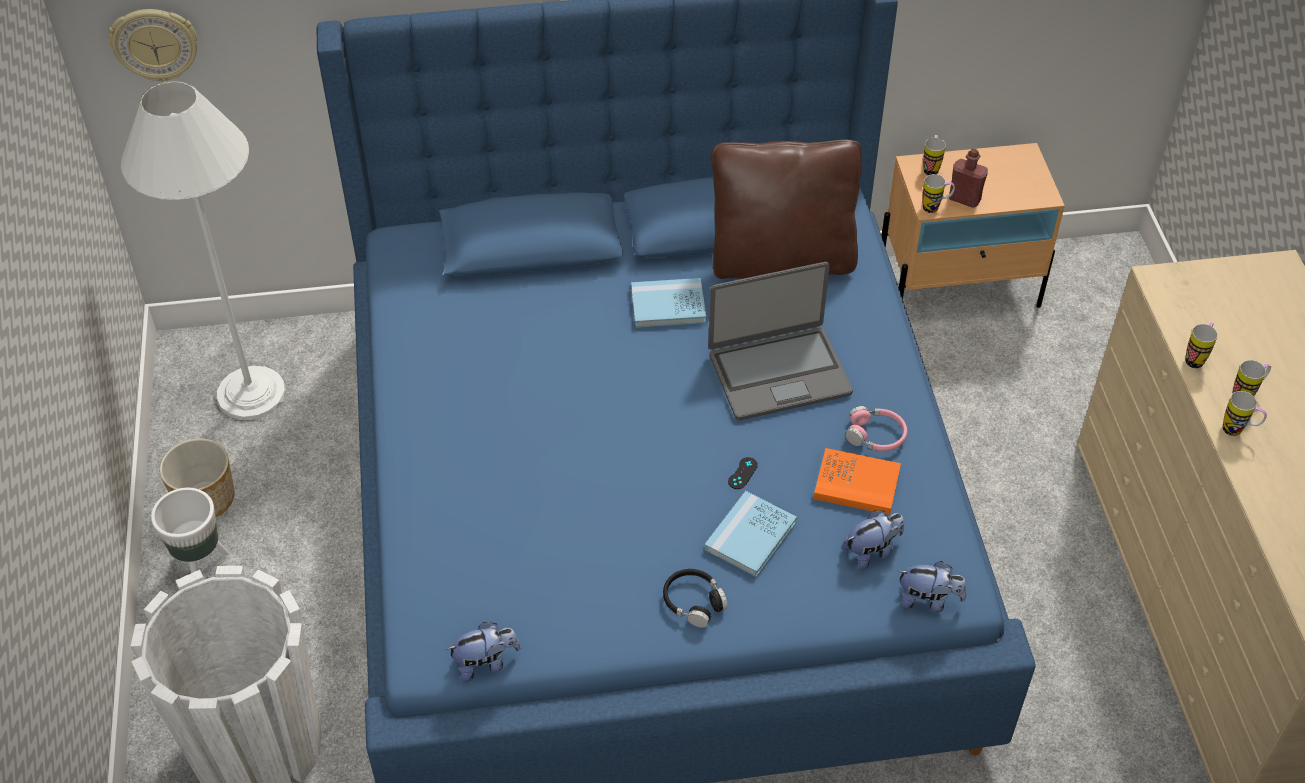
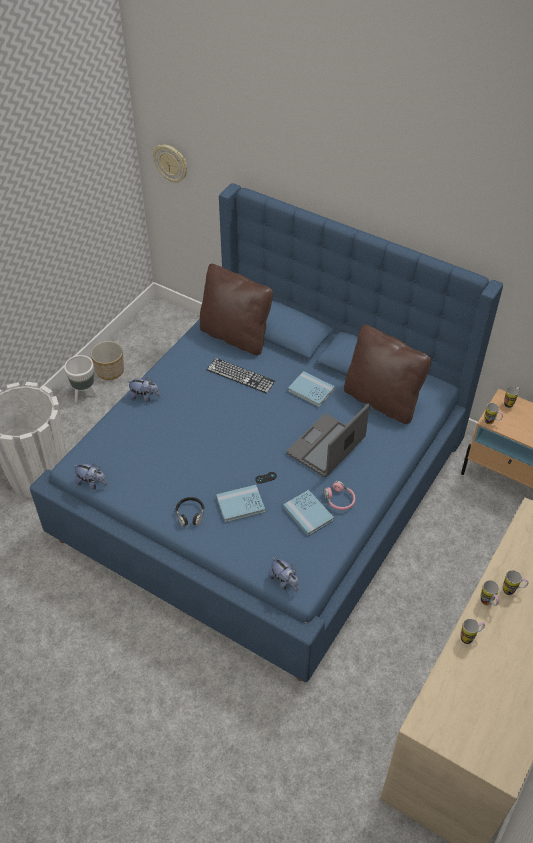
camera: 40 degrees right, 0 degrees up
white floor lamp [121,80,286,420] -> none
laptop [709,262,853,420] -> laptop turned 105 degrees clockwise [287,404,370,477]
orange book [814,448,901,515] -> blue book [283,490,334,536]
plush toy [842,510,904,571] -> plush toy moved to [127,377,160,402]
red bottle [949,148,988,208] -> none
mug [1185,322,1218,368] -> mug moved to [461,619,485,644]
none -> brown pillow [200,264,273,356]
none -> keyboard [206,358,275,394]

